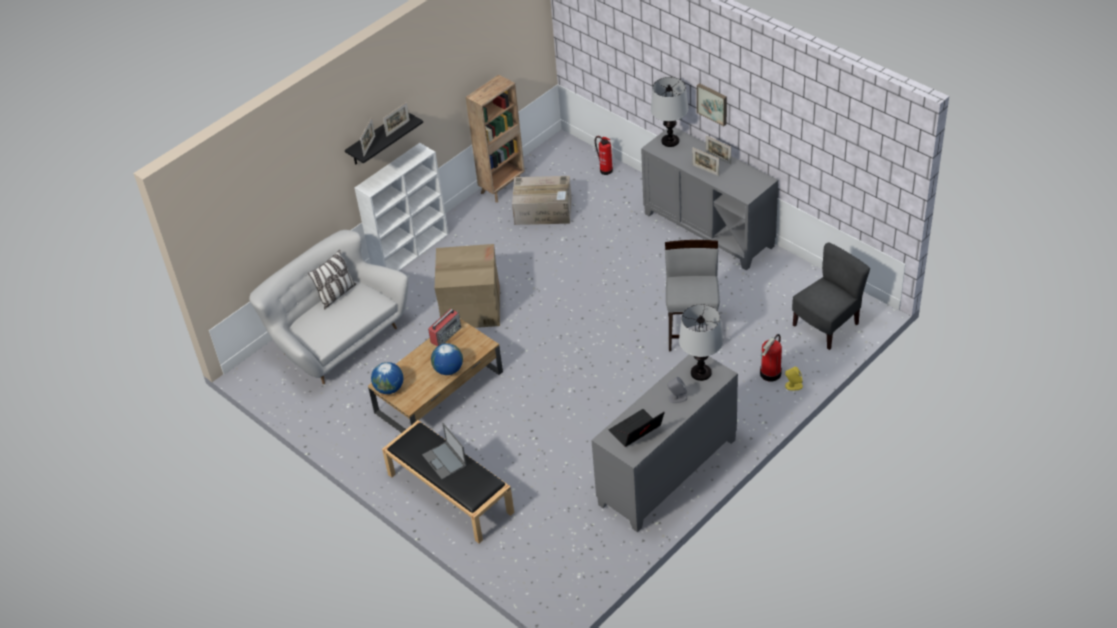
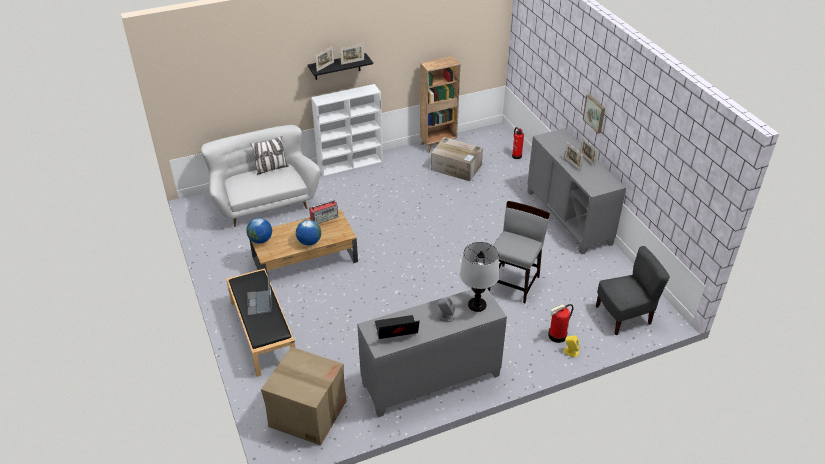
camera: 20 degrees right, 5 degrees down
cardboard box [435,244,500,328] -> cardboard box moved to [261,347,347,446]
table lamp [651,77,689,147] -> none

